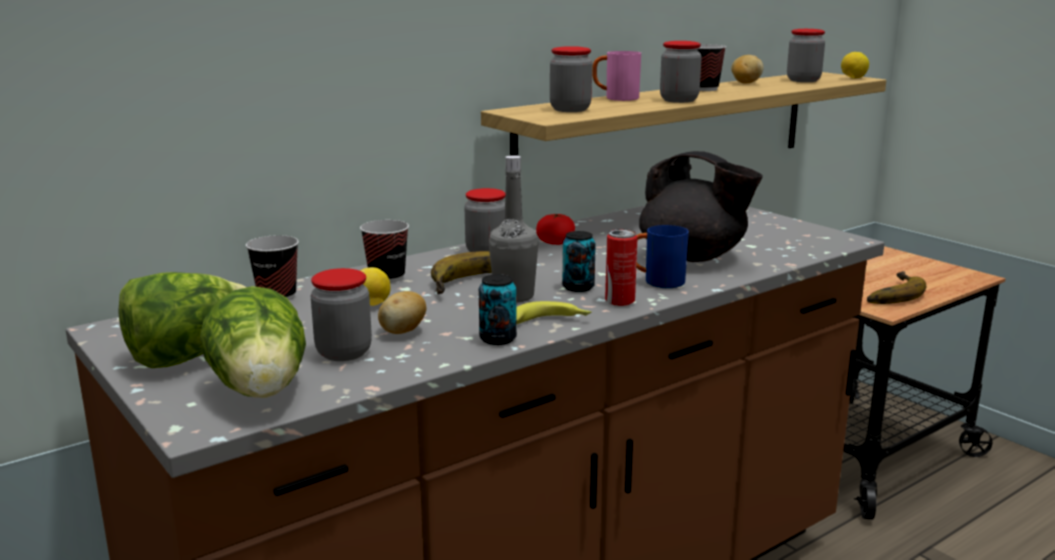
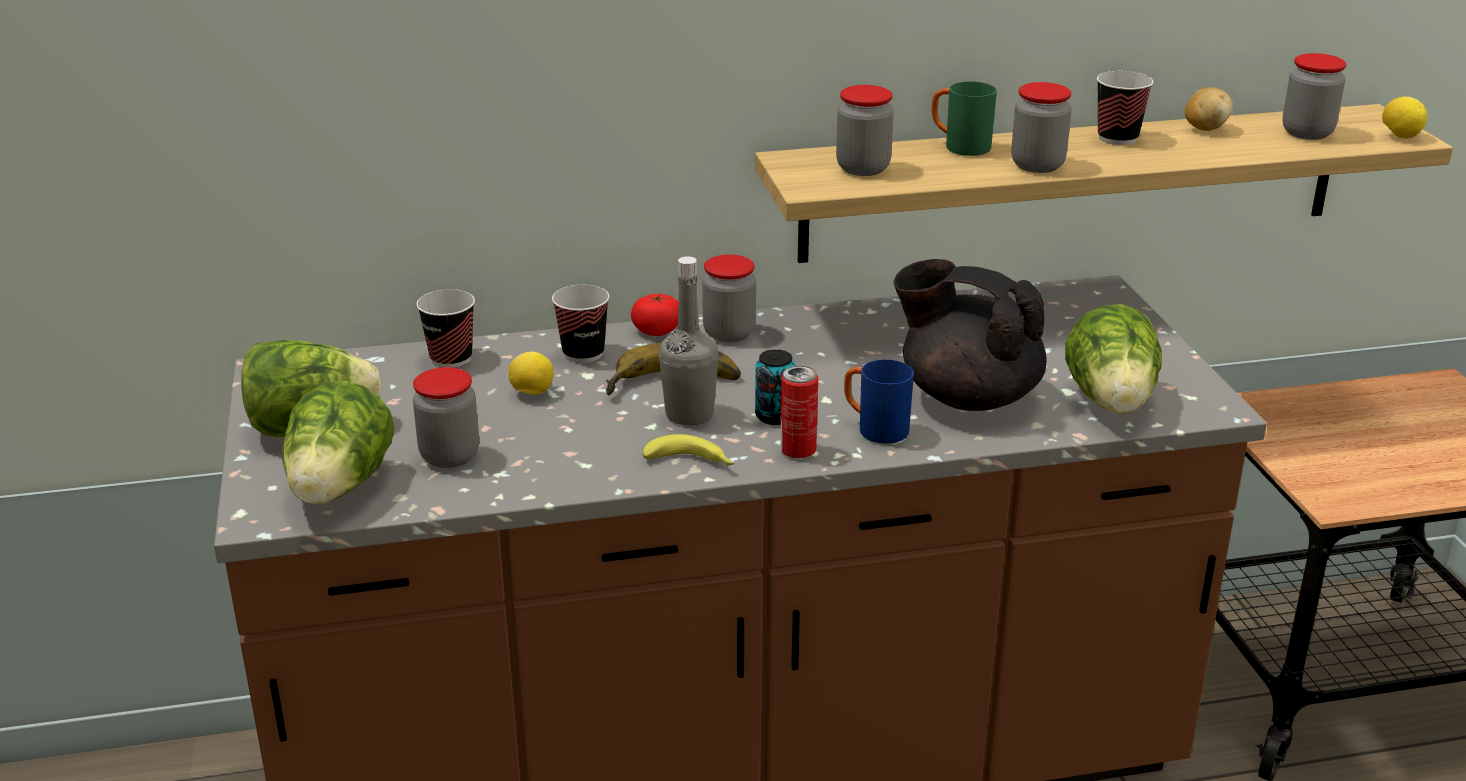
camera: 25 degrees right, 10 degrees up
potato [378,291,427,334] -> none
can [479,274,517,345] -> none
tomato [536,214,575,245] -> tomato moved to [631,294,678,336]
pink mug [592,51,641,101] -> green mug [932,82,997,156]
black teapot [639,151,763,262] -> black teapot turned 150 degrees clockwise [894,259,1047,411]
banana [867,271,926,304] -> none
none -> lettuce [1065,304,1162,414]

